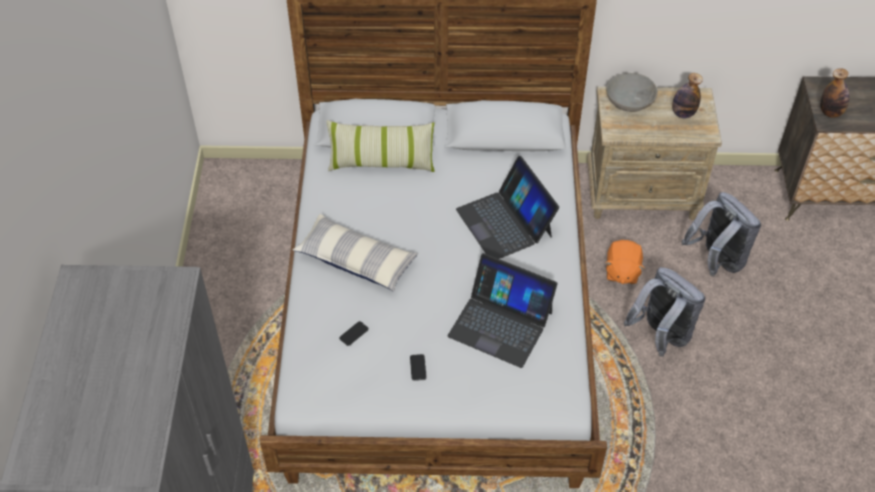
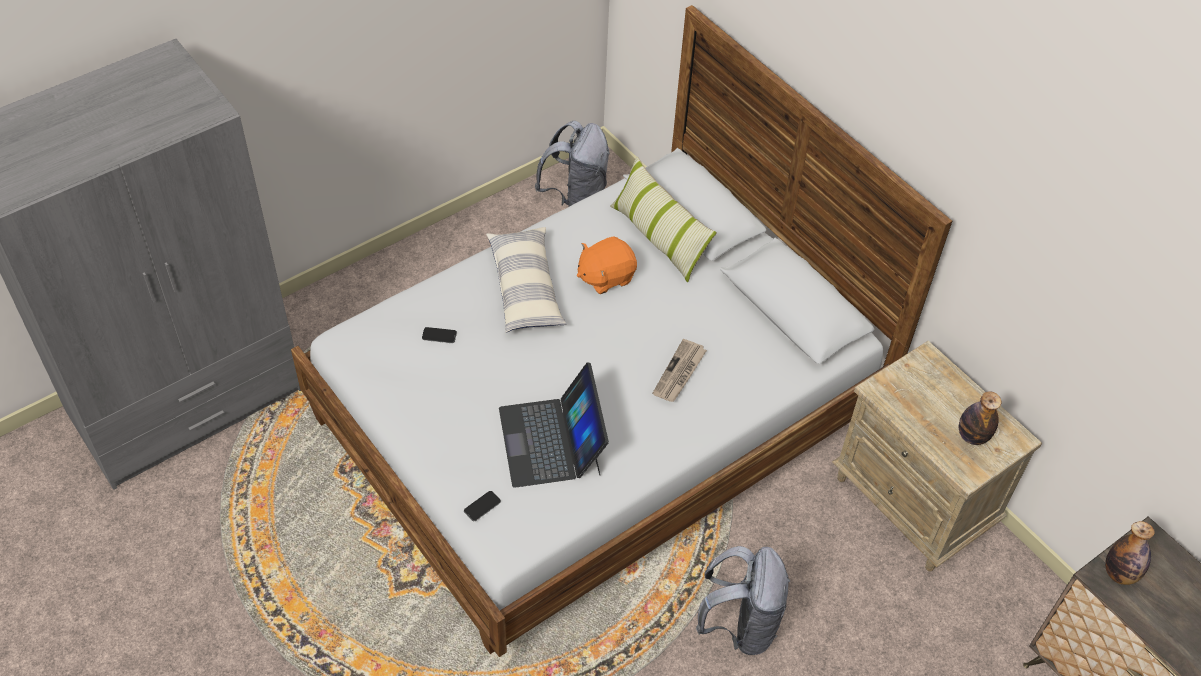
camera: 50 degrees right, 0 degrees up
phone [410,354,427,381] -> phone moved to [464,491,501,521]
laptop [456,156,559,259] -> newspaper [652,339,707,402]
orange plush toy [605,240,644,284] -> orange plush toy moved to [577,236,637,294]
grey bowl [606,73,658,112] -> none
grey backpack [682,192,761,277] -> grey backpack moved to [535,121,610,207]

